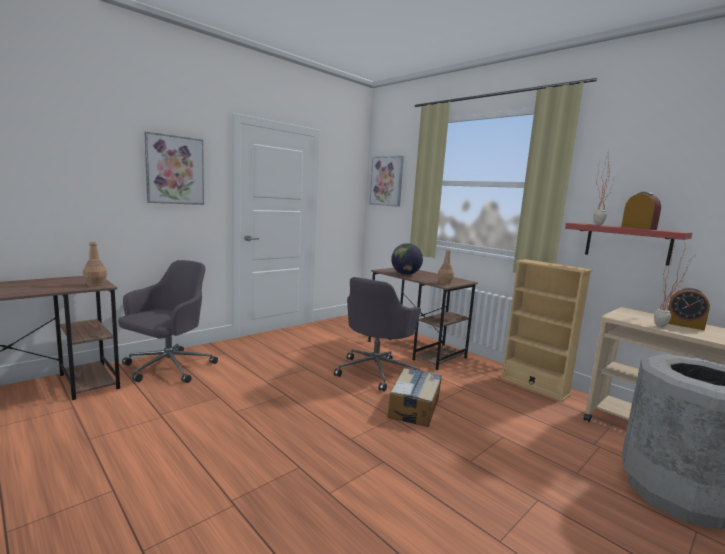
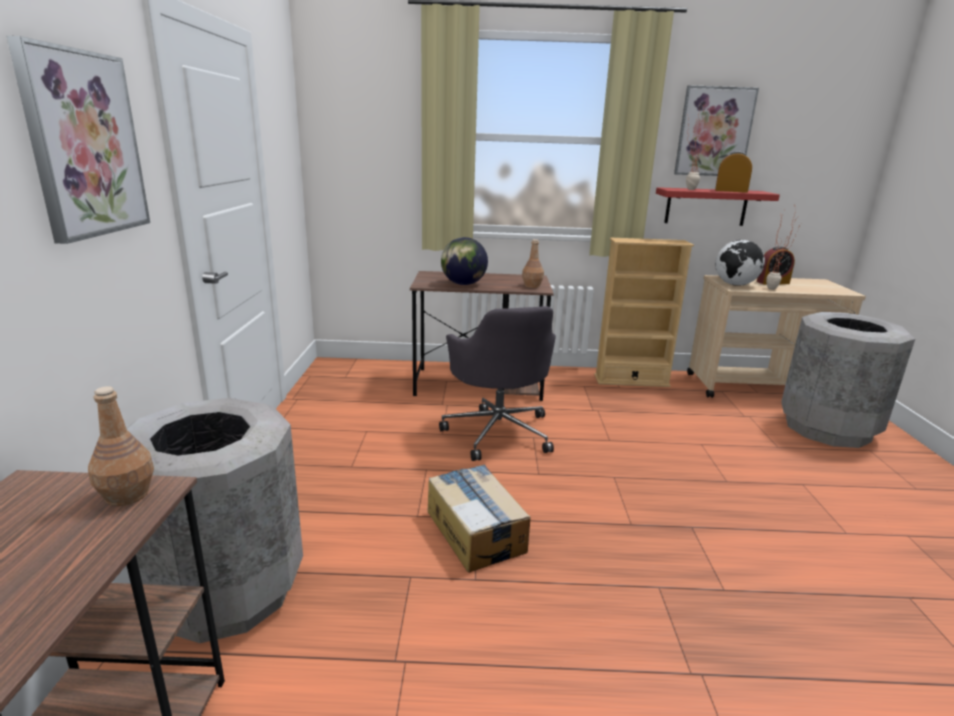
camera: 45 degrees left, 10 degrees up
grey office chair [118,260,218,383] -> grey trash can [126,398,303,643]
picture [369,156,404,207] -> picture moved to [674,85,759,176]
cardboard box [387,368,442,427] -> cardboard box moved to [428,464,530,572]
none -> globe [715,240,765,286]

